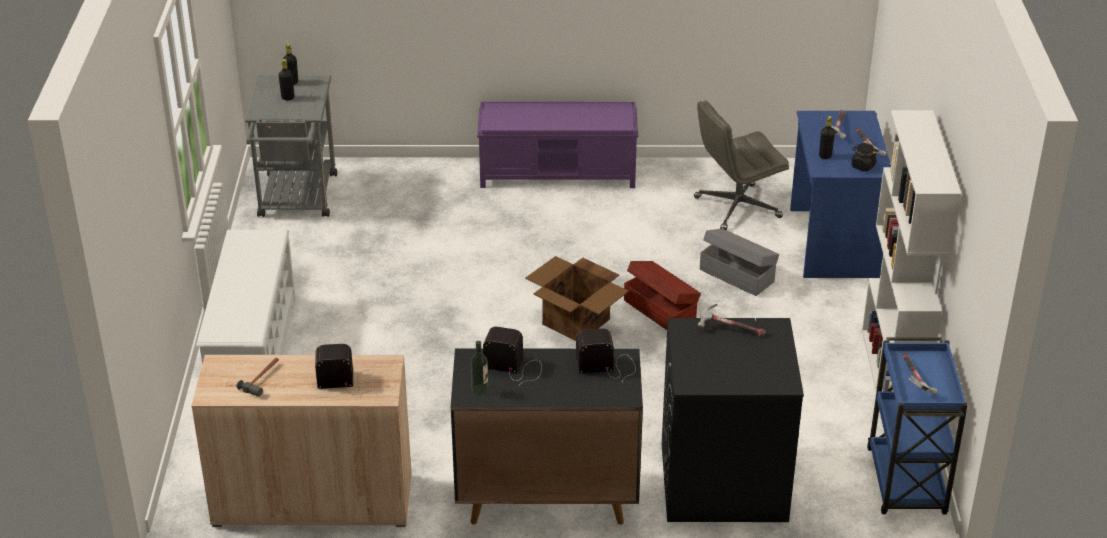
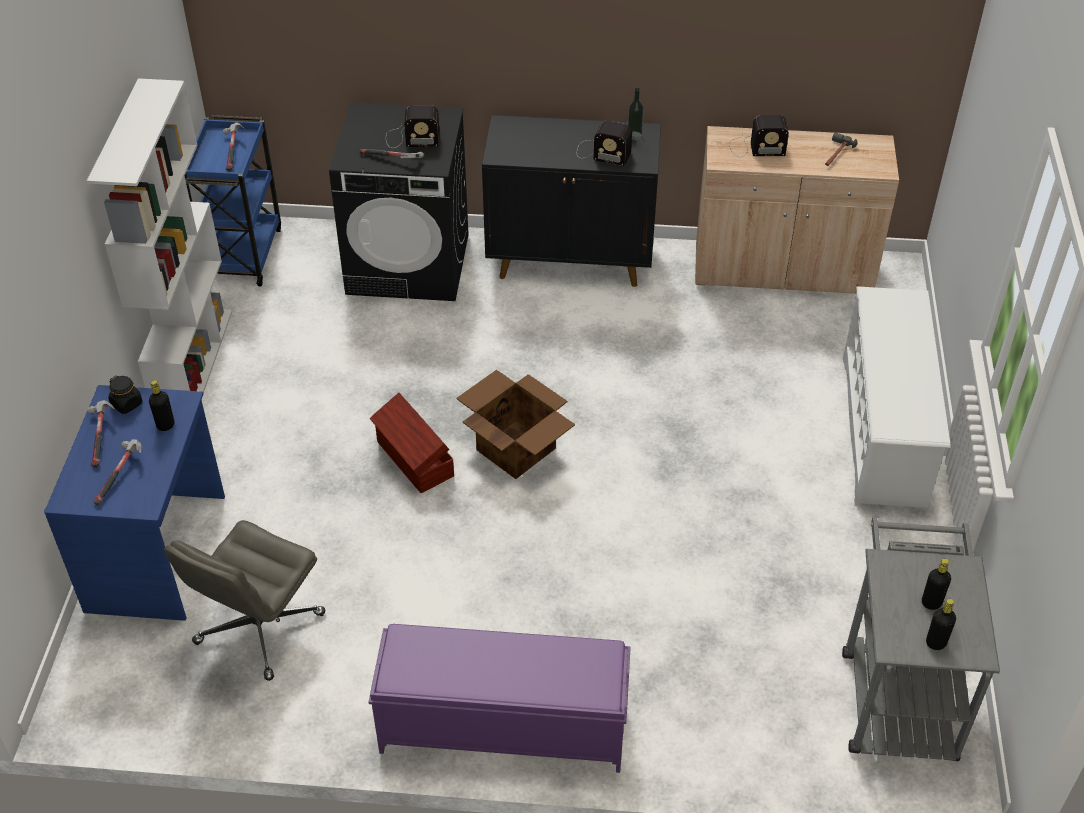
camera: 175 degrees left, 10 degrees up
radio [576,329,636,379] -> radio moved to [386,105,440,148]
grey office chair [694,101,789,230] -> grey office chair turned 135 degrees clockwise [164,520,325,681]
grey storage box [700,229,779,296] -> none

